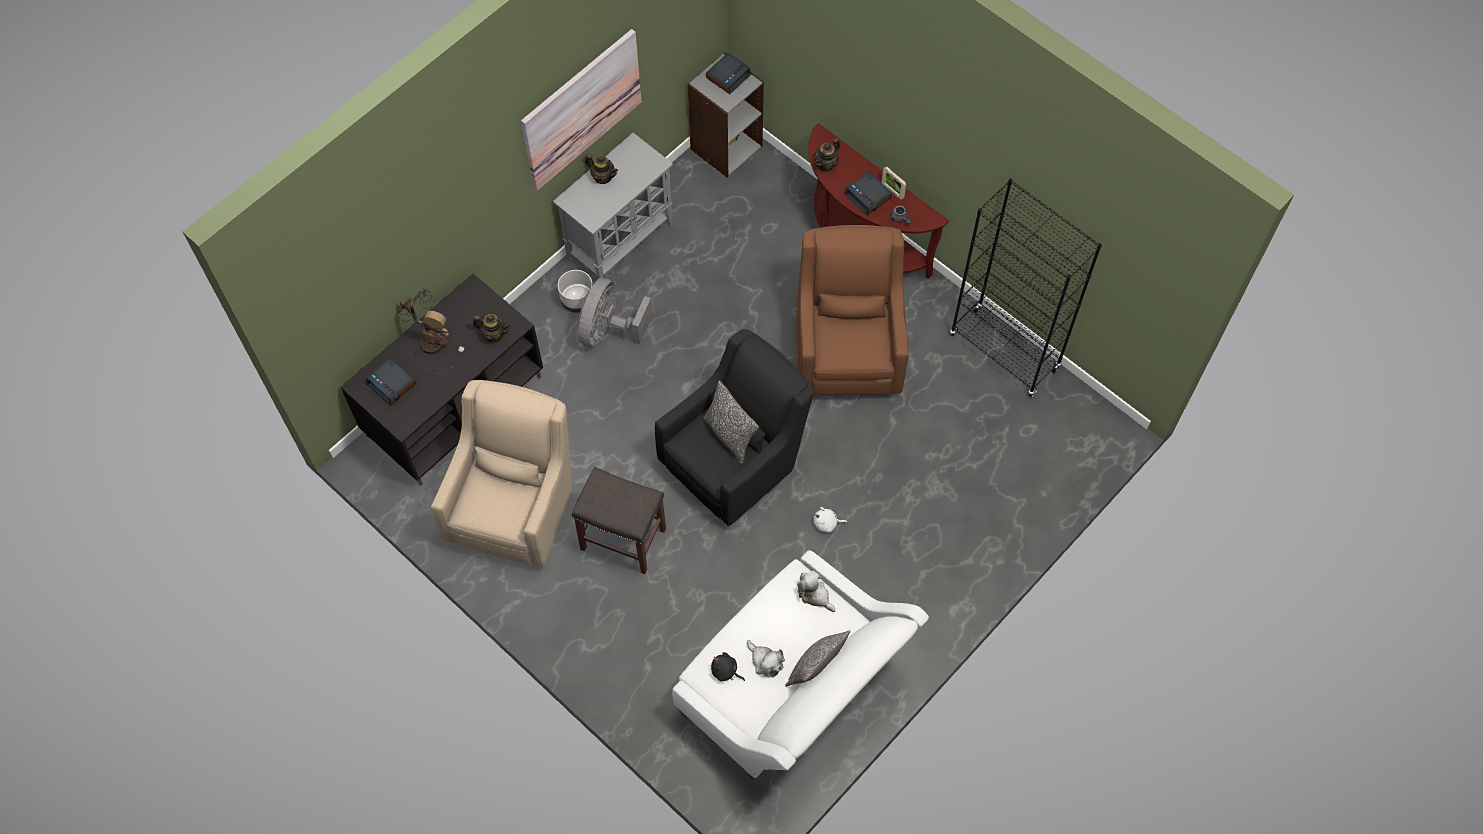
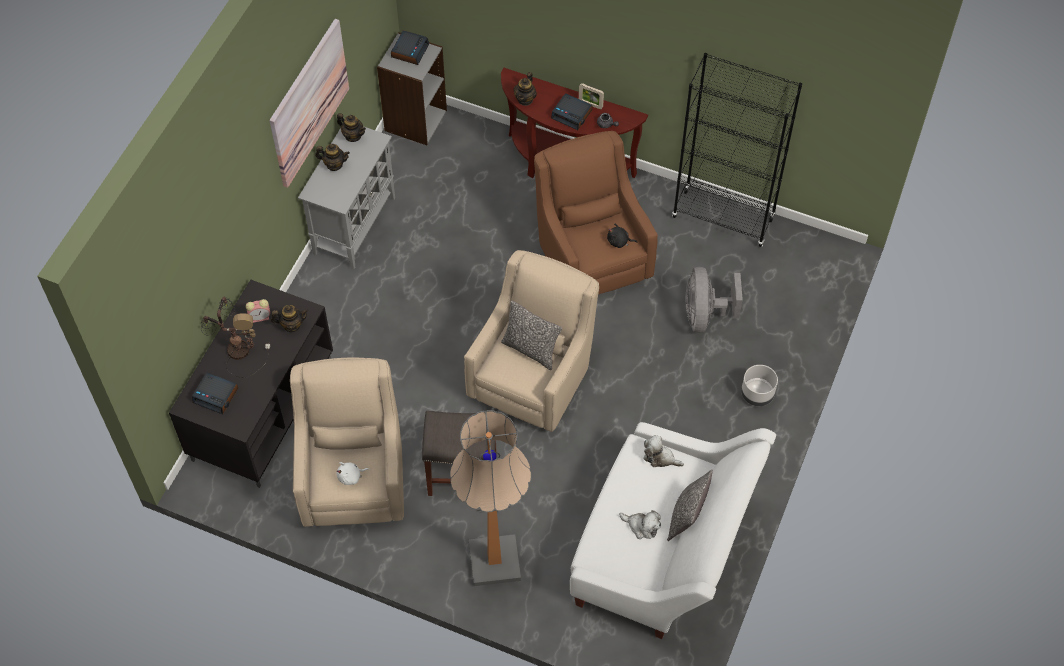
camera: 20 degrees left, 5 degrees down
grey planter [558,270,593,313] -> grey planter moved to [741,365,778,406]
grey fan [578,278,653,347] -> grey fan moved to [685,267,743,333]
black armchair [655,329,814,526] -> beige armchair [464,250,599,432]
black plush toy [711,652,745,682] -> black plush toy moved to [607,223,638,248]
white plush toy [814,507,847,533] -> white plush toy moved to [337,462,370,485]
none -> alarm clock [246,299,270,323]
none -> teapot [337,113,366,142]
none -> floor lamp [450,410,531,586]

